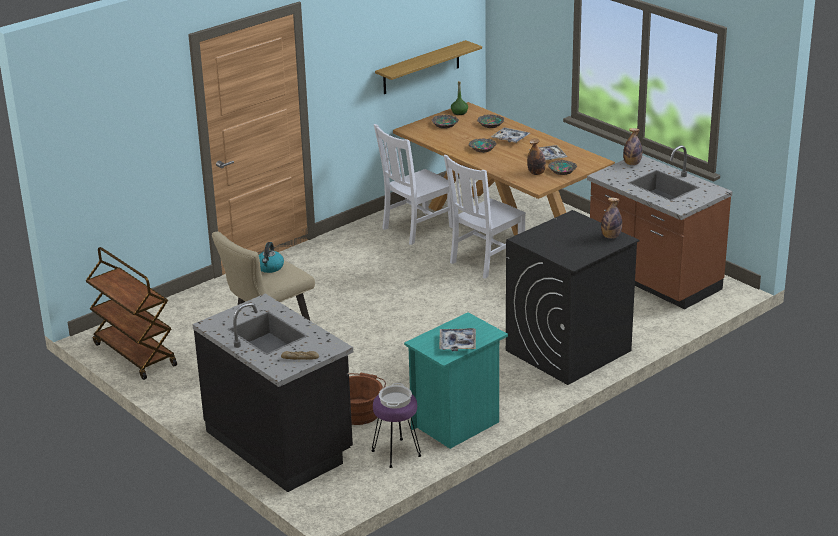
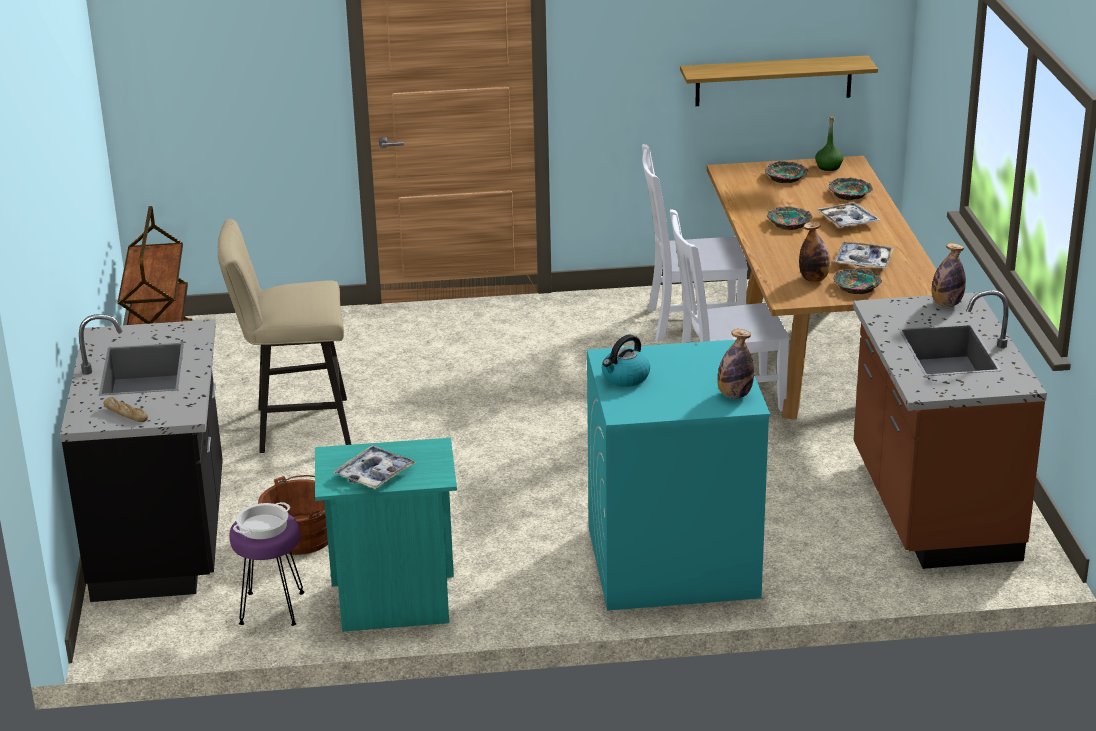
camera: 35 degrees right, 0 degrees up
kettle [259,242,284,273] -> kettle moved to [602,334,650,387]
black washing machine [506,210,639,385] -> turquoise washing machine [587,340,770,611]

